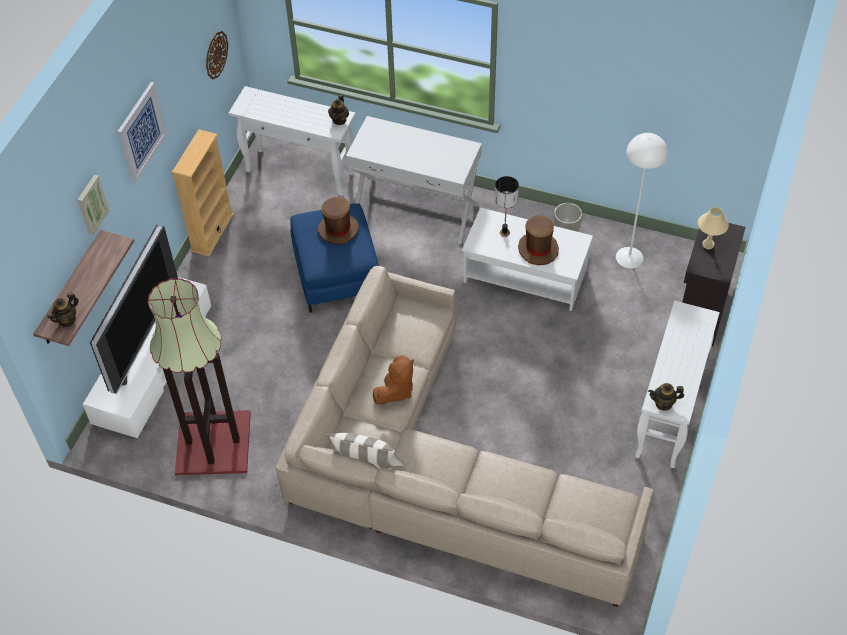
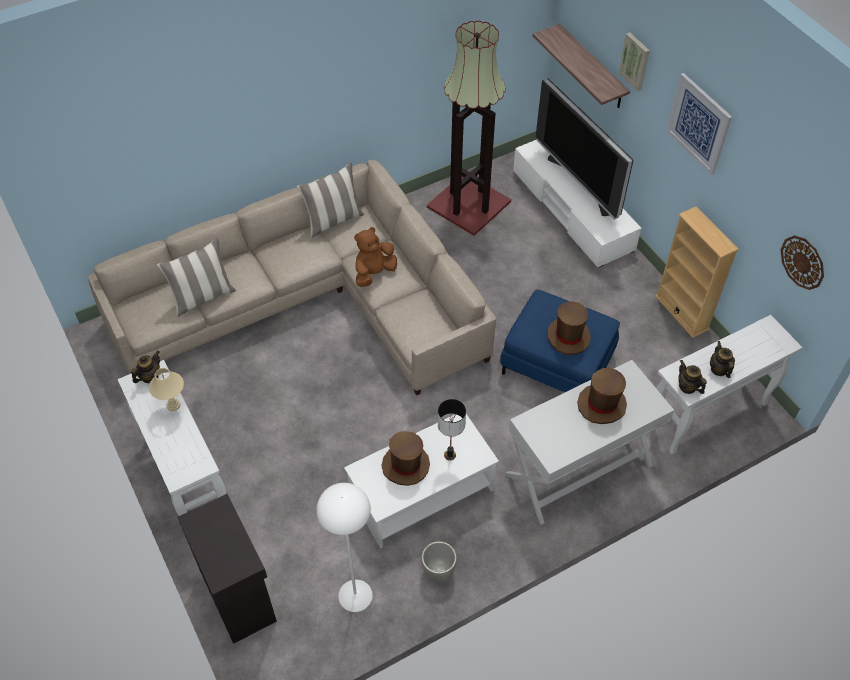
camera: 130 degrees right, 0 degrees up
teapot [47,292,79,327] -> teapot moved to [710,341,735,378]
brown plush toy [373,355,414,405] -> brown plush toy turned 60 degrees clockwise [354,227,397,287]
beige table lamp [698,207,729,249] -> beige table lamp moved to [149,368,184,411]
none -> pillow [157,238,236,317]
none -> brown hat [577,368,627,424]

